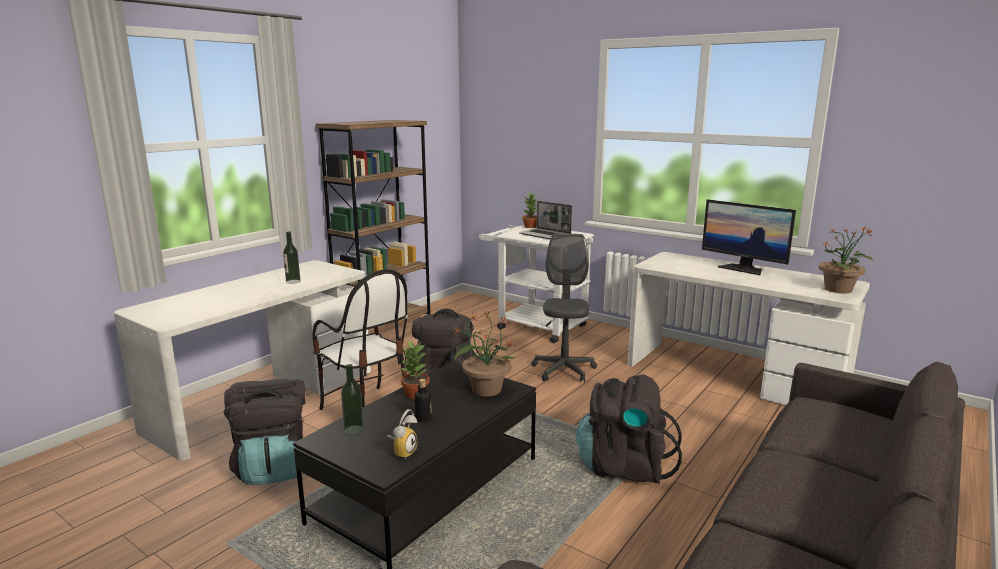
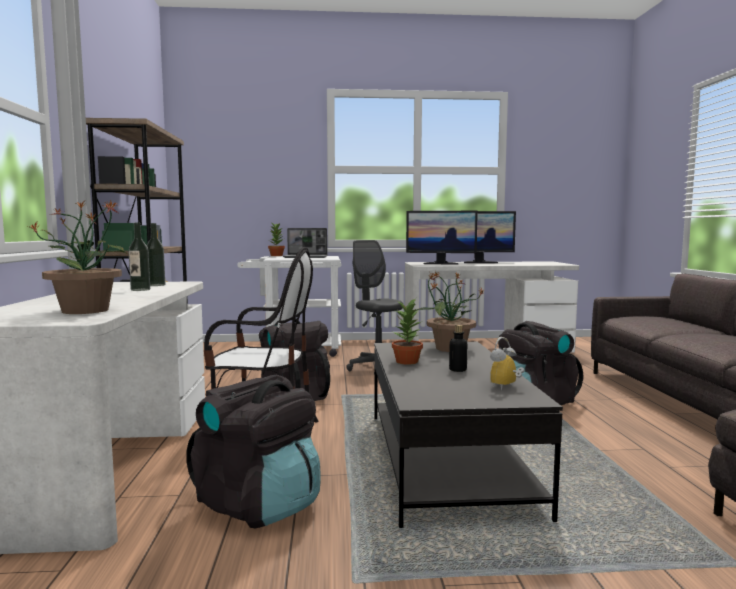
camera: 40 degrees left, 10 degrees down
bottle [341,364,364,435] -> bottle moved to [146,223,165,286]
alarm clock [387,409,417,459] -> alarm clock turned 120 degrees counterclockwise [490,337,524,390]
potted plant [819,226,874,293] -> potted plant moved to [28,200,127,314]
none -> monitor [406,211,478,265]

